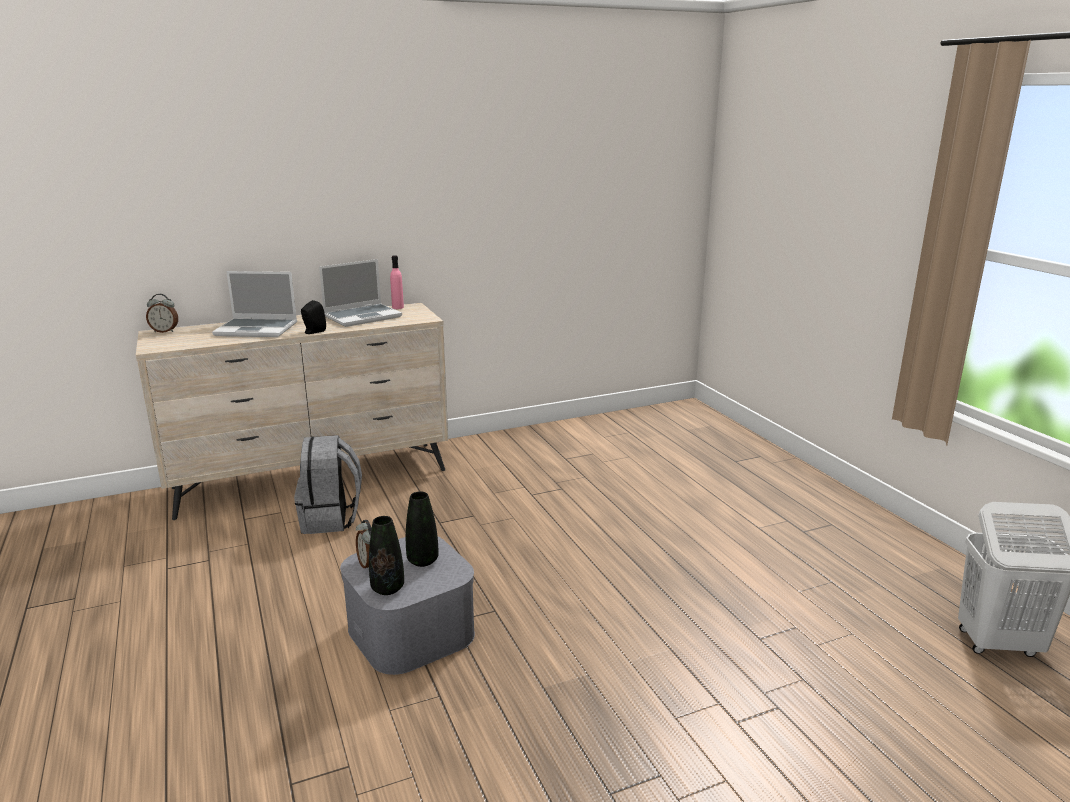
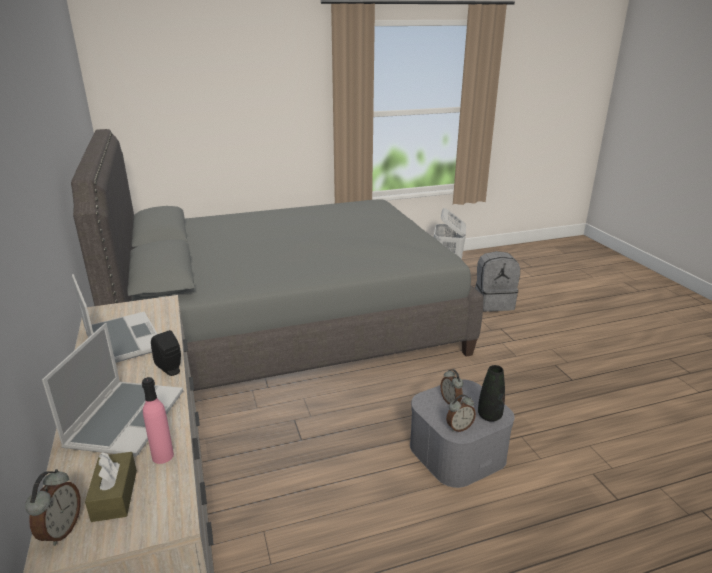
camera: 85 degrees left, 5 degrees up
grey backpack [294,435,362,534] -> grey backpack moved to [475,251,520,312]
pink bottle [390,255,404,309] -> pink bottle moved to [142,377,174,464]
black vase [406,491,439,567] -> alarm clock [440,369,463,404]
none -> grey bed [71,129,484,391]
none -> brown tissue box [85,452,137,522]

